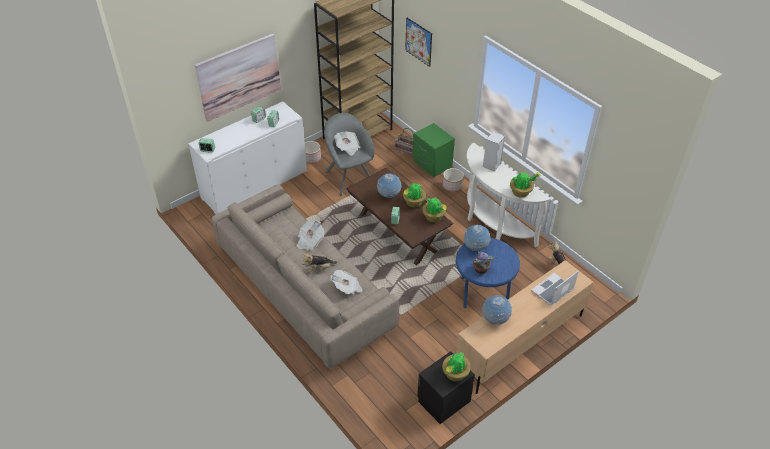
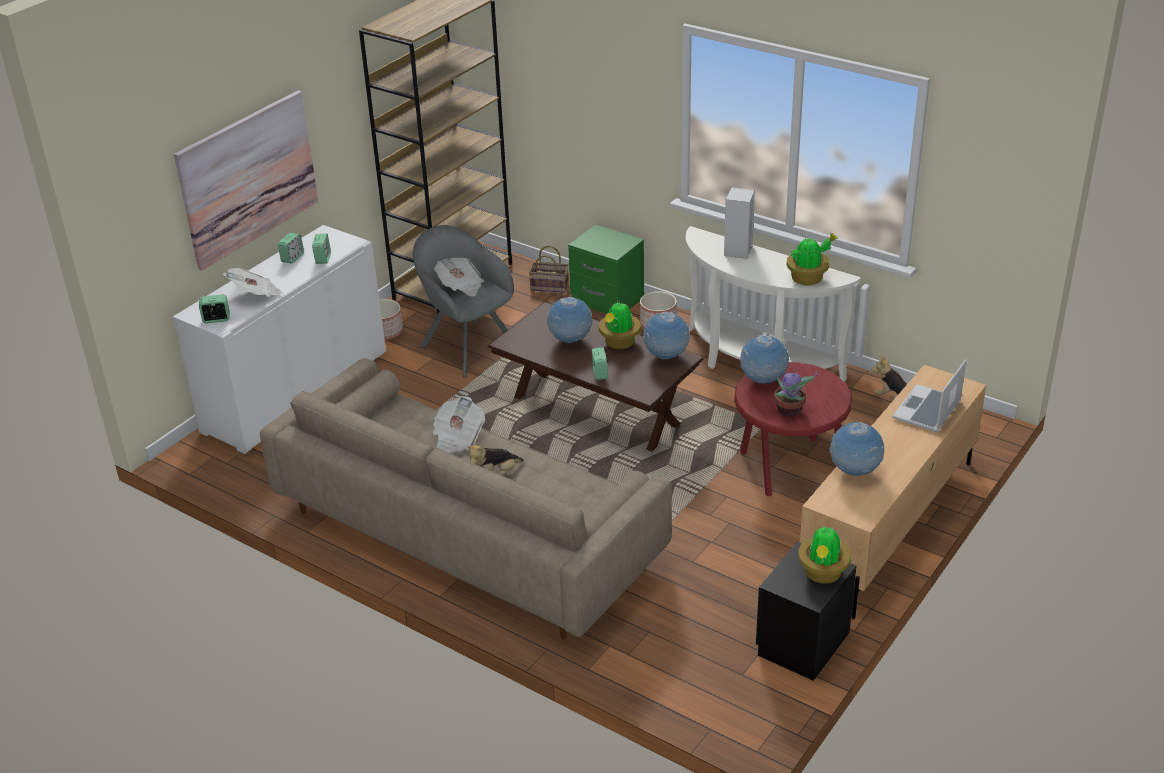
camera: 15 degrees left, 10 degrees down
newspaper [330,270,363,294] -> newspaper moved to [223,268,283,296]
picture [405,18,432,67] -> none
potted plant [422,198,447,222] -> globe [643,312,690,359]
blue side table [456,238,520,308] -> red side table [734,362,852,496]

